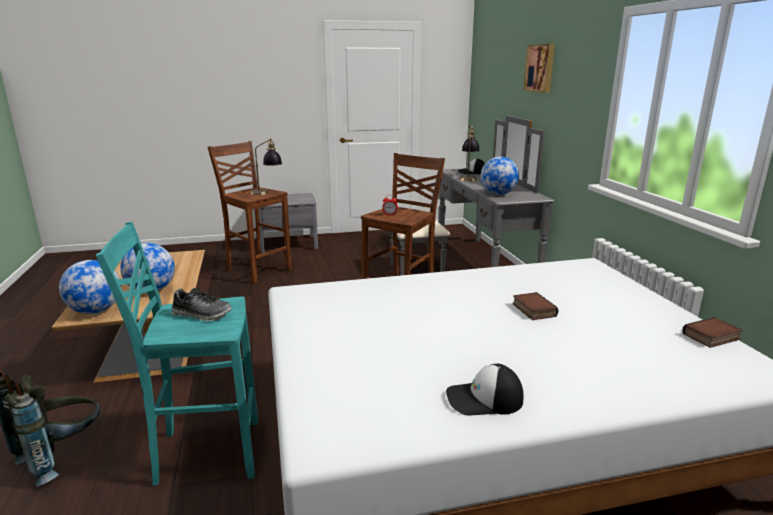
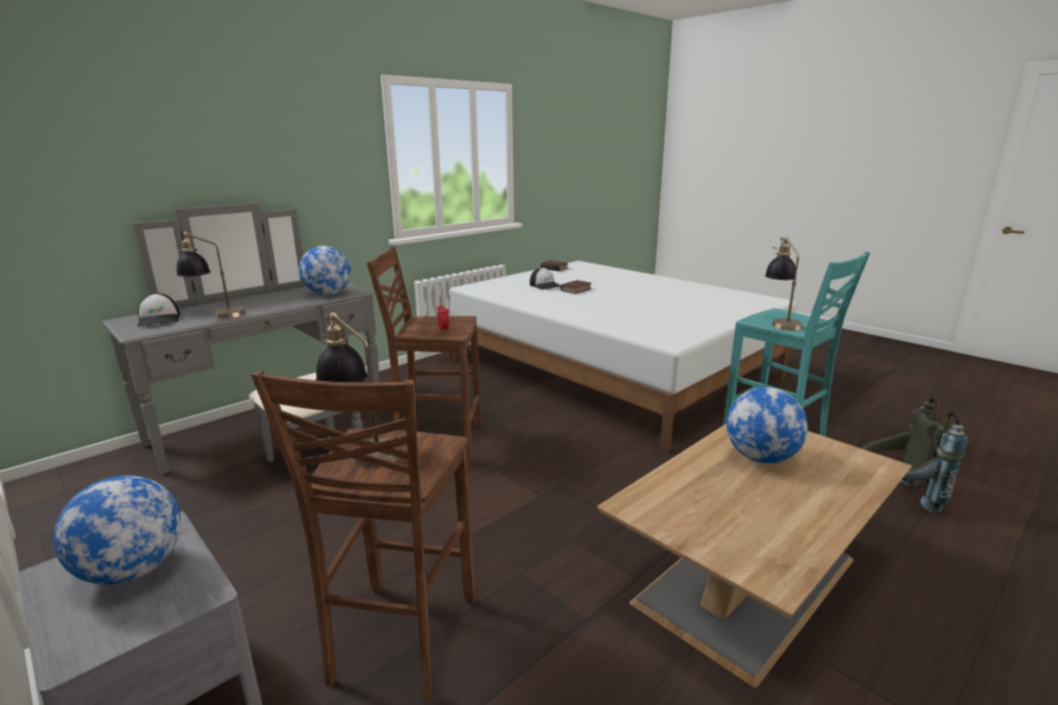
camera: 120 degrees left, 0 degrees up
globe [59,260,121,314] -> globe moved to [53,475,181,585]
shoe [171,288,232,321] -> table lamp [765,236,803,331]
cap [446,364,524,416] -> cap moved to [530,268,561,290]
picture [524,44,555,93] -> none

